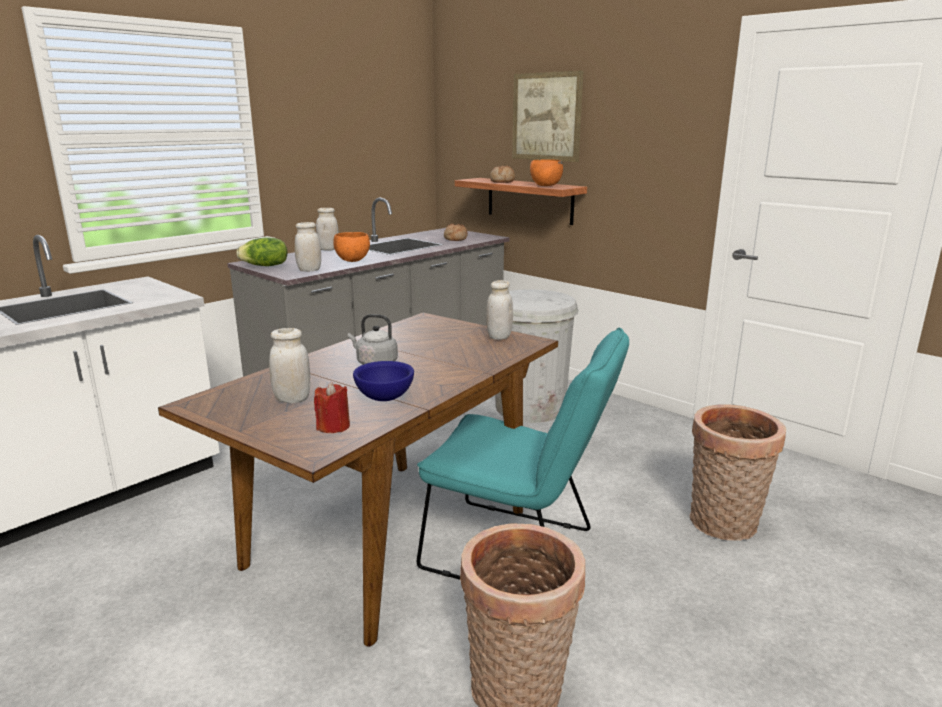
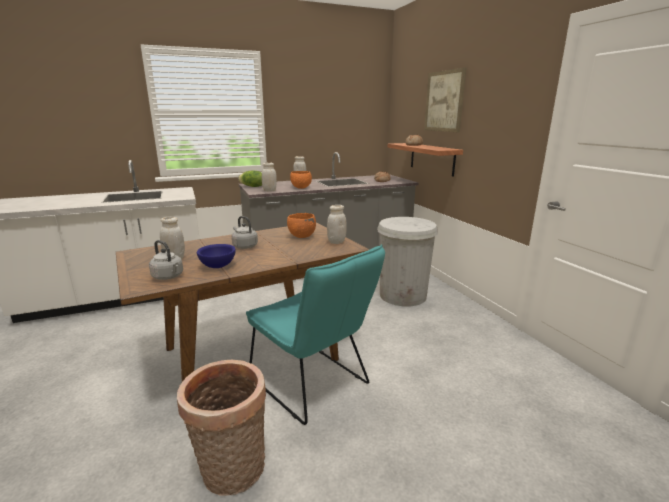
camera: 25 degrees right, 0 degrees up
red candle [314,382,350,433] -> grey kettle [149,240,183,280]
orange bowl [530,159,563,186] -> orange bowl moved to [287,213,316,238]
basket [690,404,786,541] -> none

